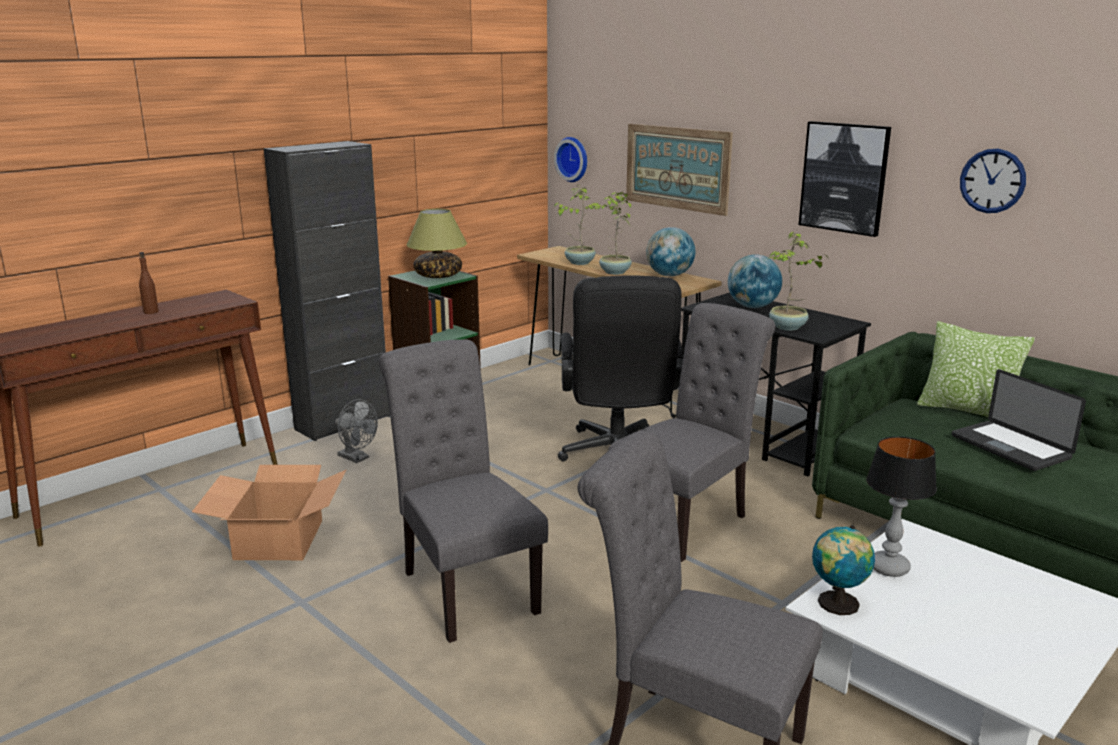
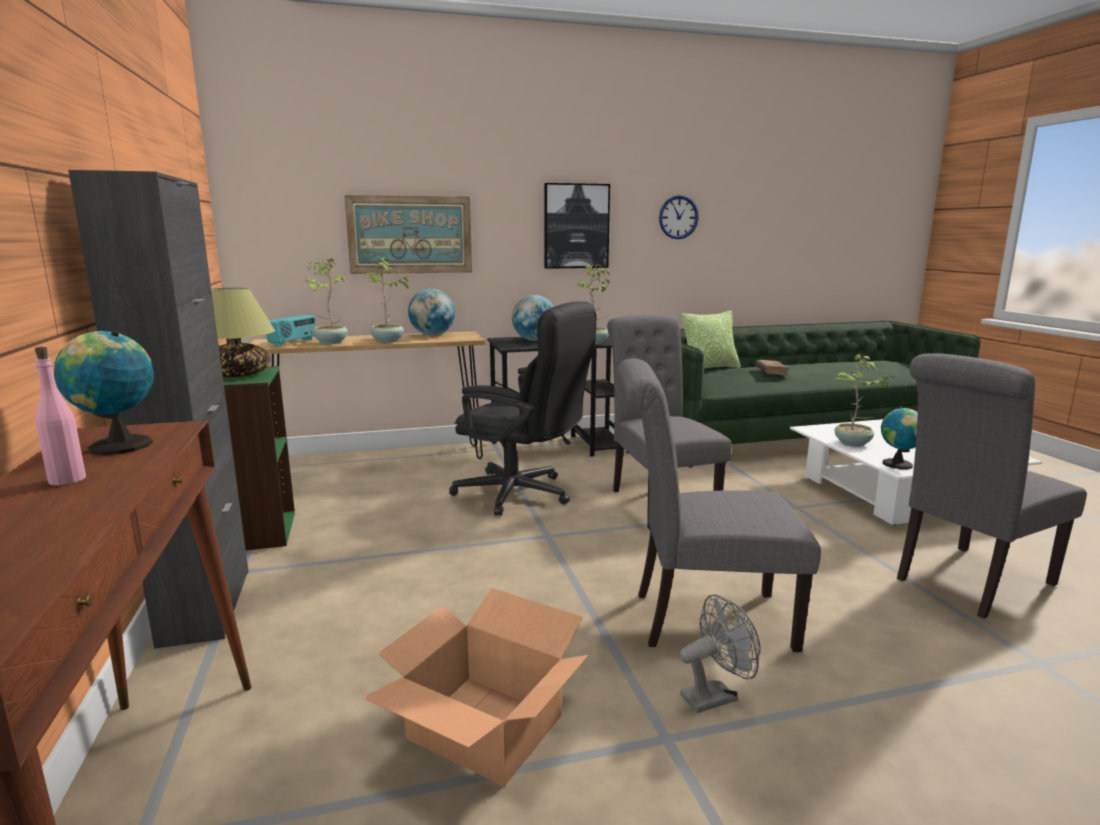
camera: 60 degrees left, 5 degrees down
brown bottle [139,252,159,314] -> pink bottle [35,346,86,486]
grey fan [335,399,378,463] -> grey fan moved to [679,594,761,713]
wall clock [554,137,587,182] -> none
table lamp [866,436,937,577] -> potted plant [835,354,895,447]
laptop [952,369,1086,471] -> brown book [755,360,790,376]
none -> globe [54,330,154,455]
none -> radio [266,315,316,347]

